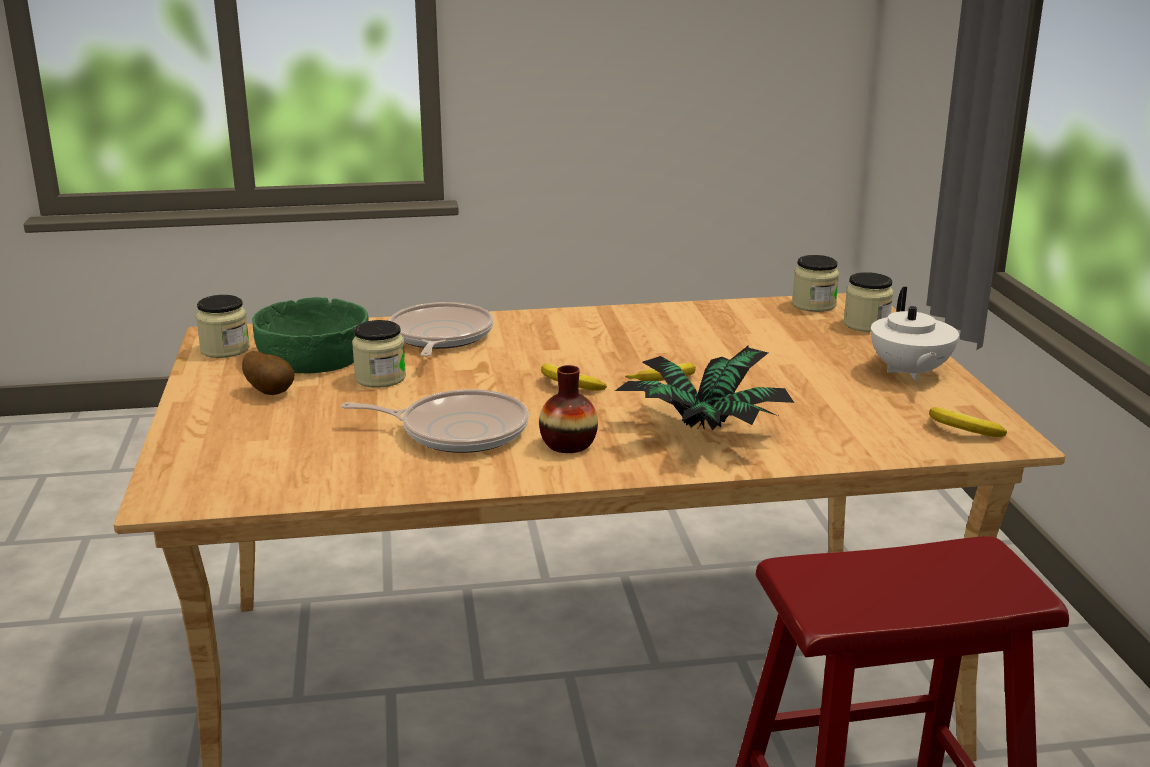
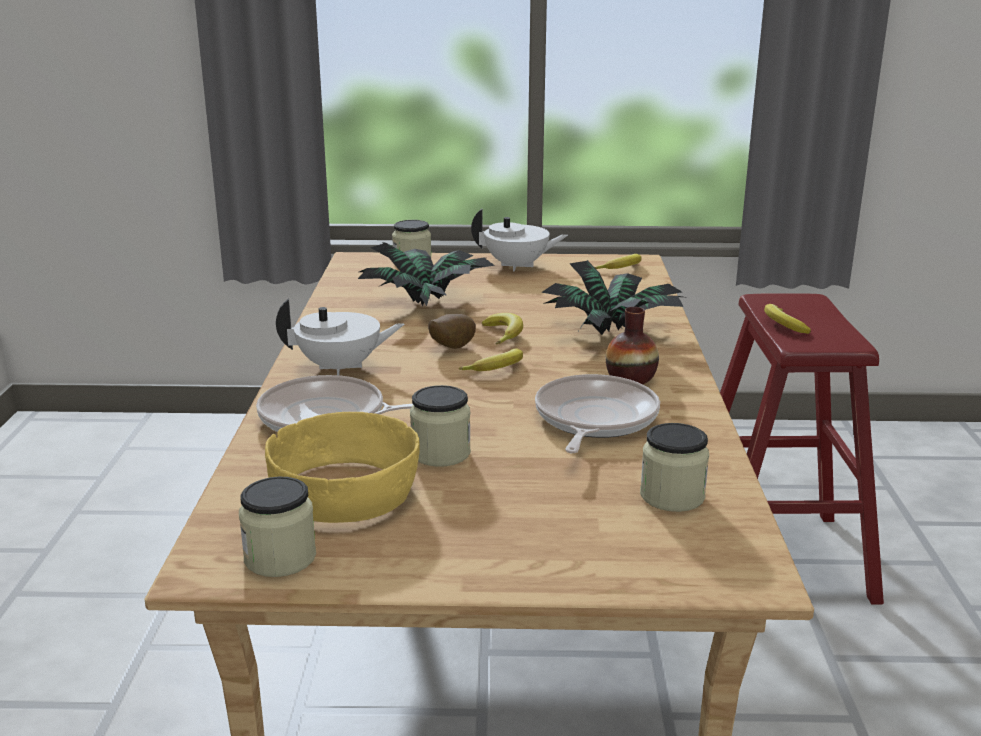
camera: 80 degrees left, 0 degrees up
potato [242,351,294,395] -> potato moved to [428,314,476,349]
green bowl [252,297,368,373] -> yellow bowl [265,412,420,523]
jar [792,255,839,312] -> jar moved to [640,423,709,512]
none -> white teapot [276,299,404,375]
none -> potted plant [358,242,495,306]
none -> banana [764,304,811,334]

